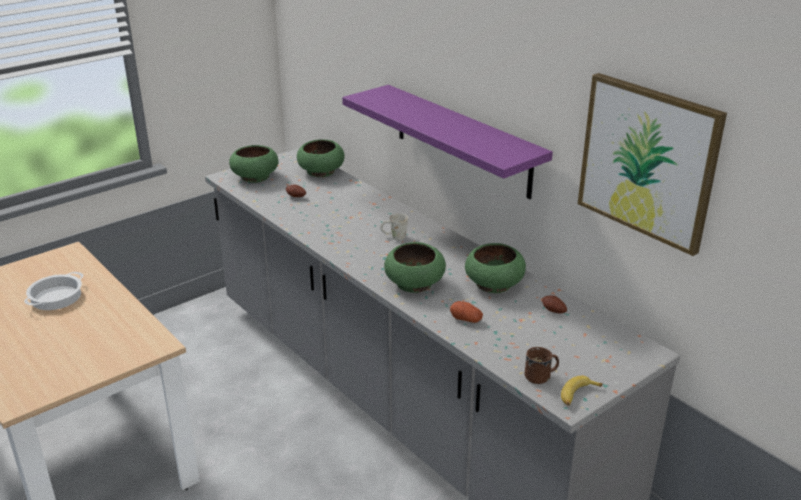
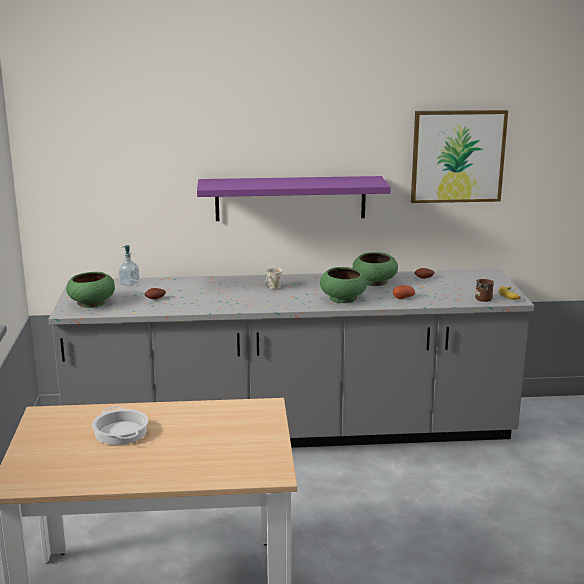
camera: 55 degrees left, 10 degrees down
green bowl [297,139,345,177] -> soap dispenser [118,245,140,286]

